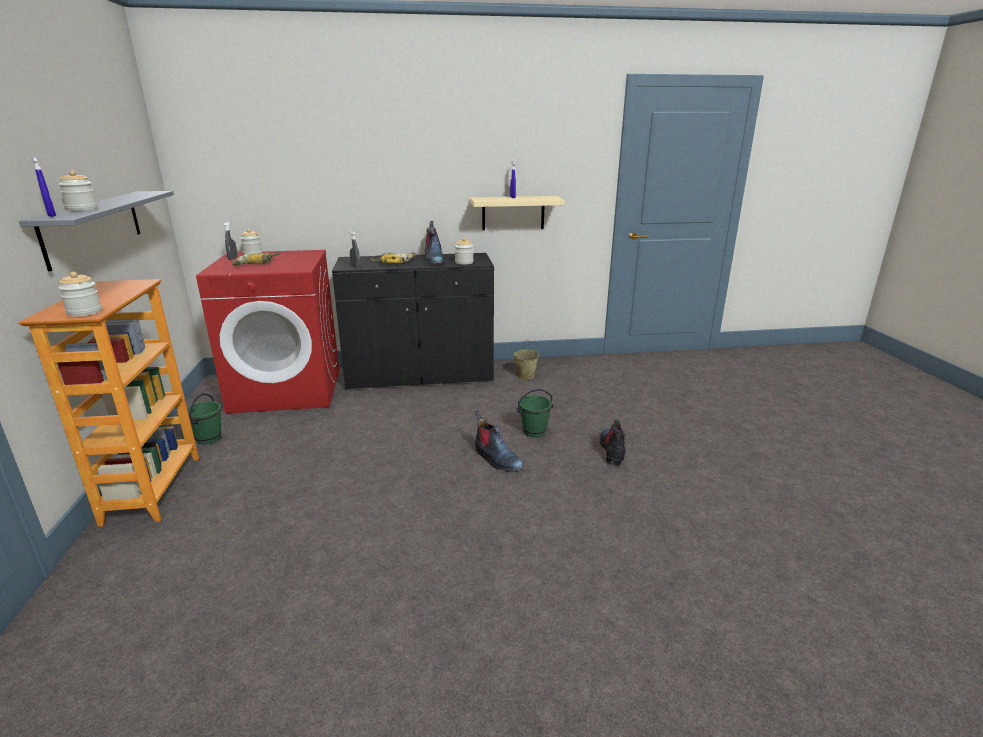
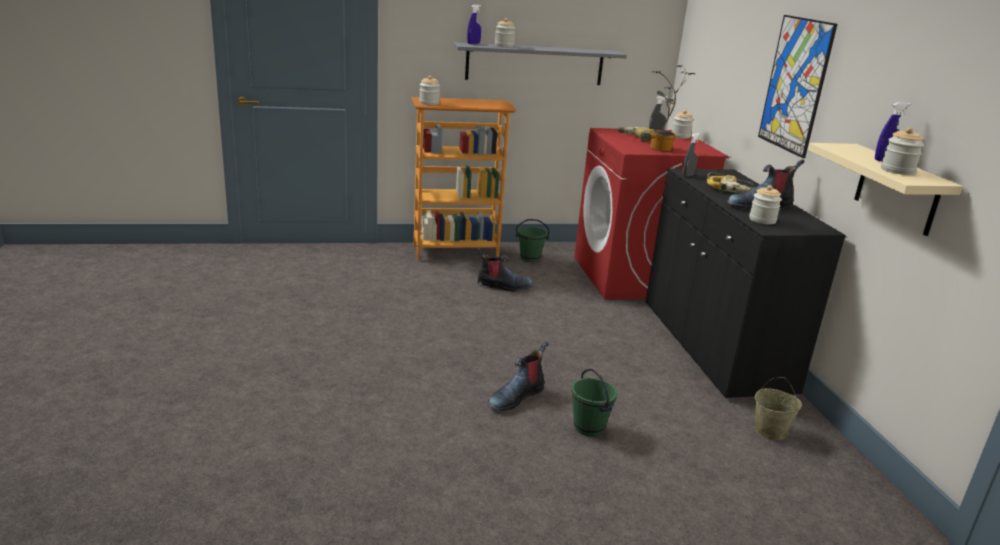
camera: 85 degrees right, 0 degrees up
boot [600,419,626,466] -> boot moved to [477,248,533,292]
none -> potted plant [650,65,695,151]
none -> picture [758,15,837,158]
none -> jar [881,127,924,175]

